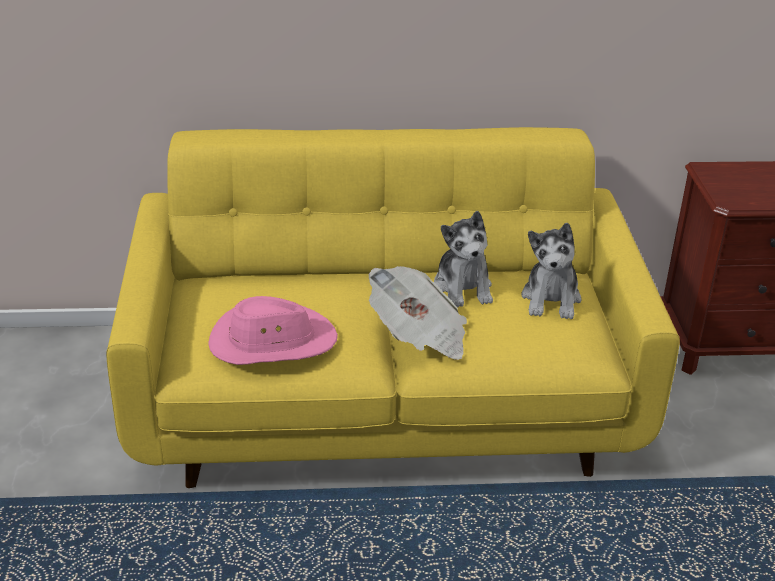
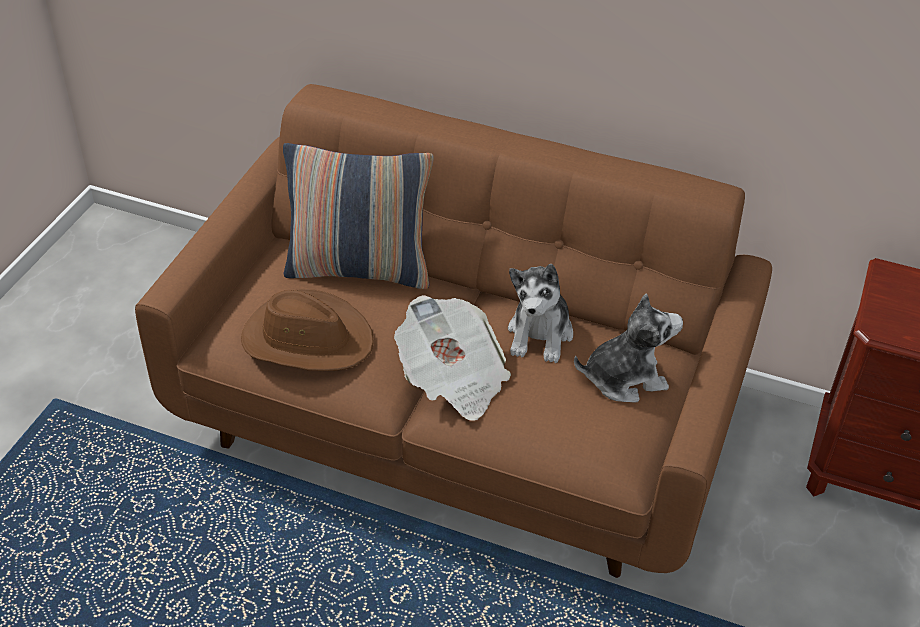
camera: 25 degrees right, 10 degrees up
yellow sofa [106,127,680,488] -> brown sofa [135,84,772,578]
pink hat [208,296,338,365] -> brown hat [241,289,374,371]
plush toy [521,223,582,319] -> plush toy turned 135 degrees counterclockwise [574,293,683,403]
none -> pillow [283,143,434,289]

